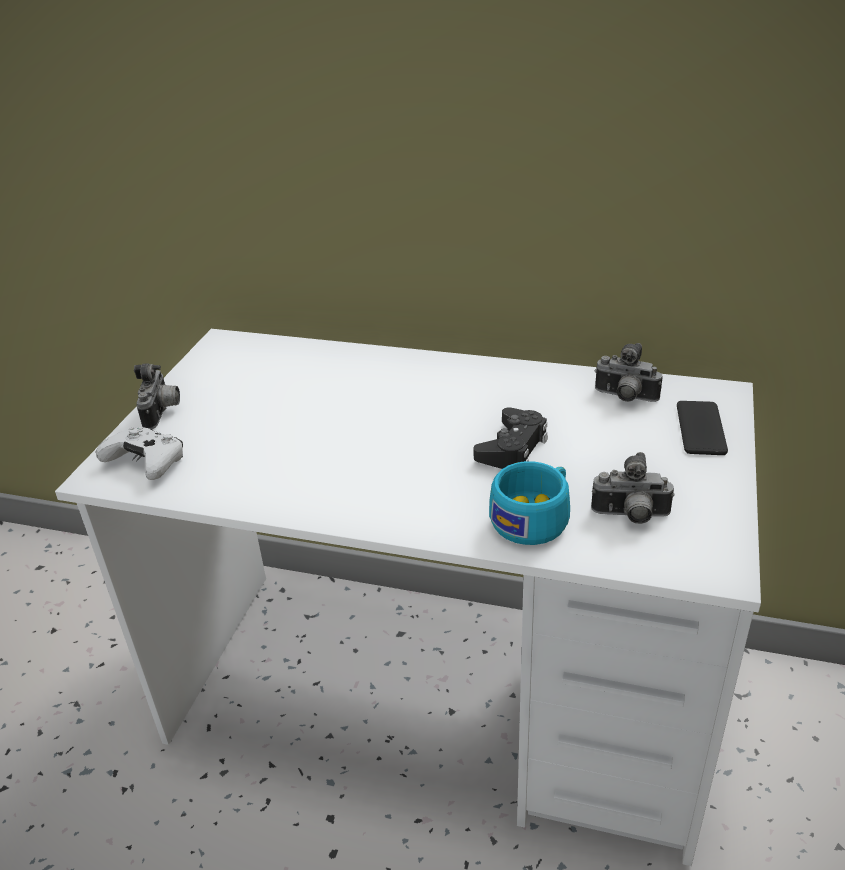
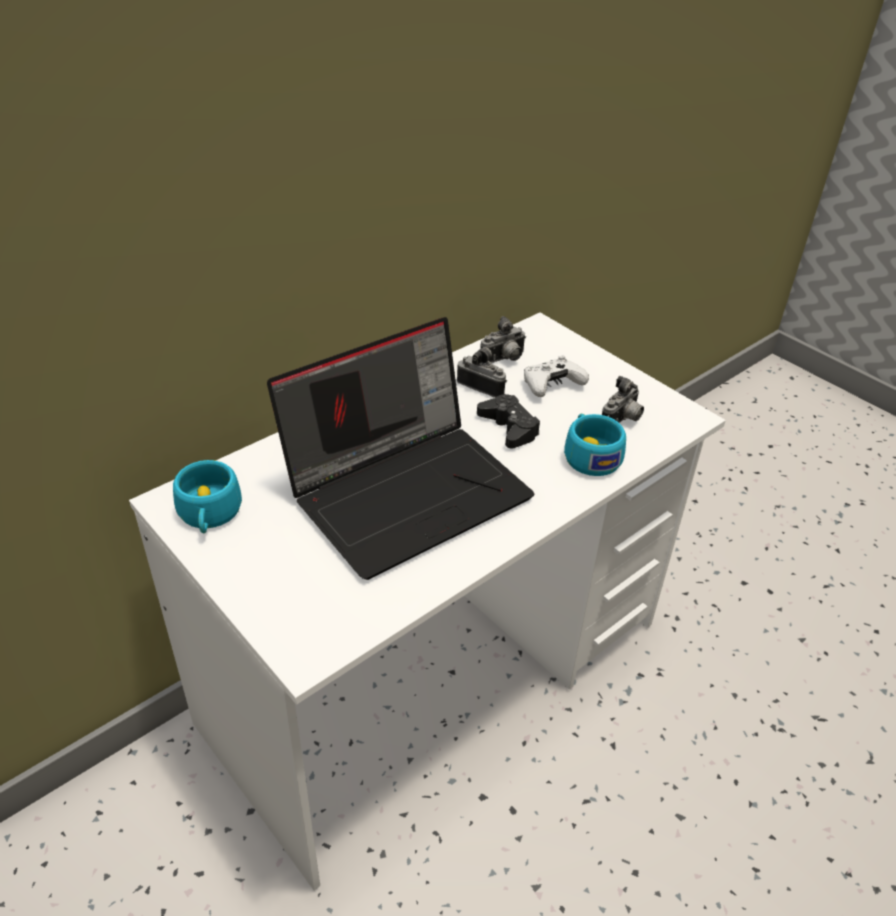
camera: 60 degrees left, 5 degrees up
white game controller [95,427,183,480] -> white game controller moved to [524,356,589,397]
camera [134,363,180,429] -> camera moved to [457,345,507,398]
phone [677,401,728,455] -> none
none -> turquoise cup [173,460,242,533]
none -> laptop [267,317,534,580]

